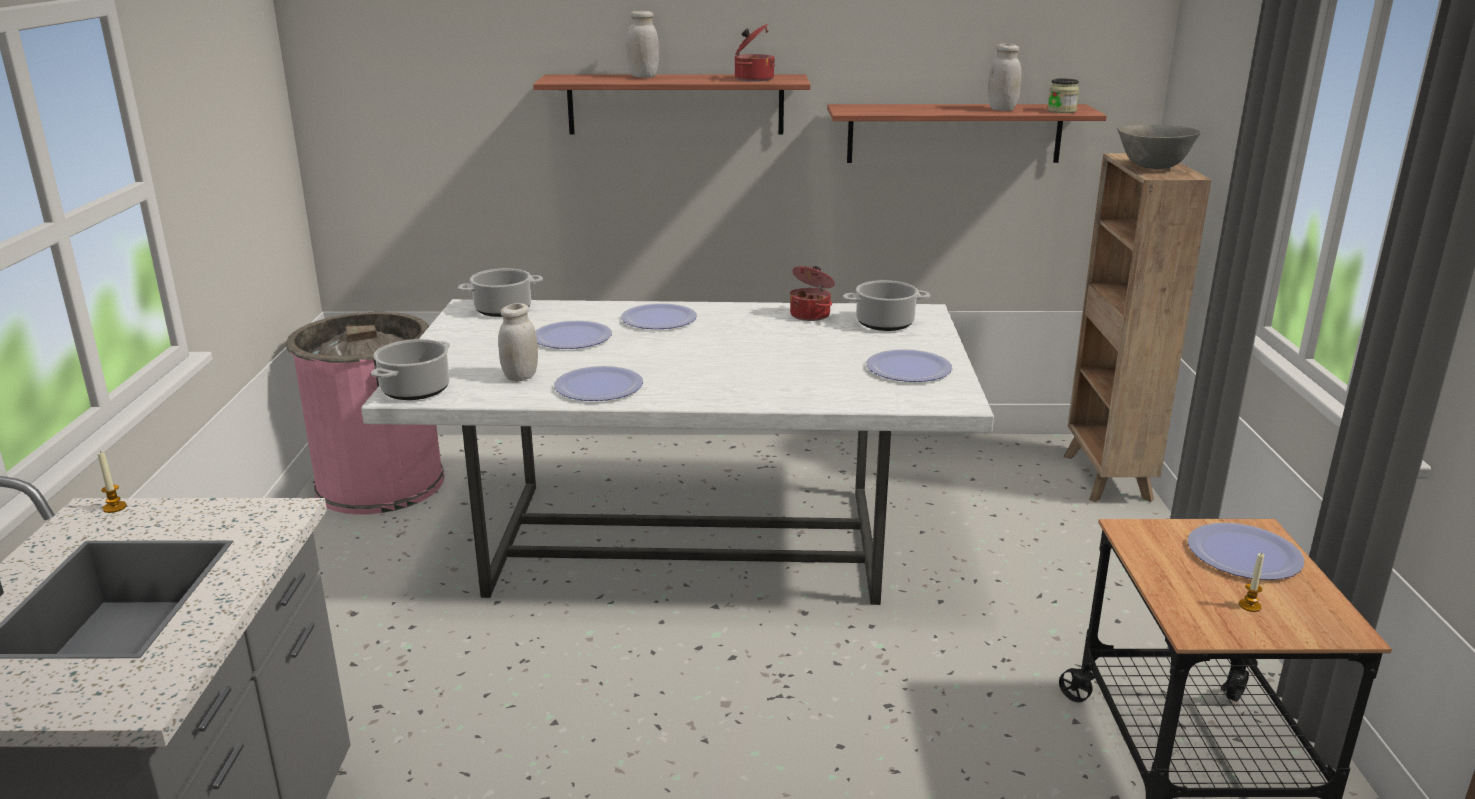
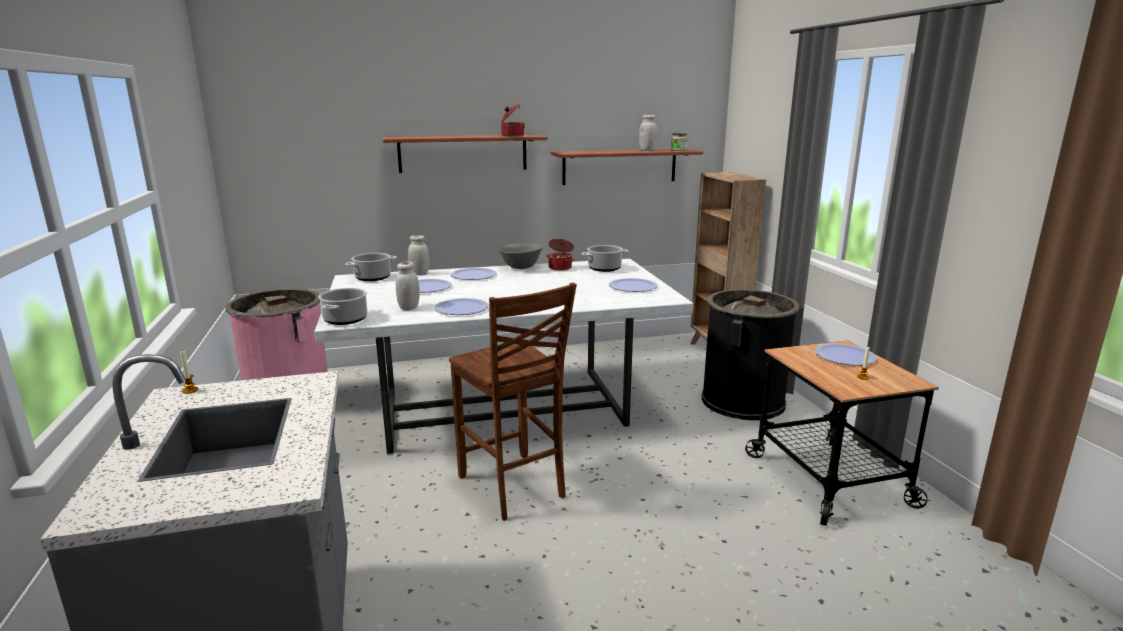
camera: 15 degrees left, 5 degrees down
white jar [626,11,659,78] -> white jar moved to [408,235,429,275]
grey bowl [1117,125,1201,169] -> grey bowl moved to [498,243,543,269]
none -> brown chair [449,283,577,521]
none -> black trash can [702,289,800,420]

